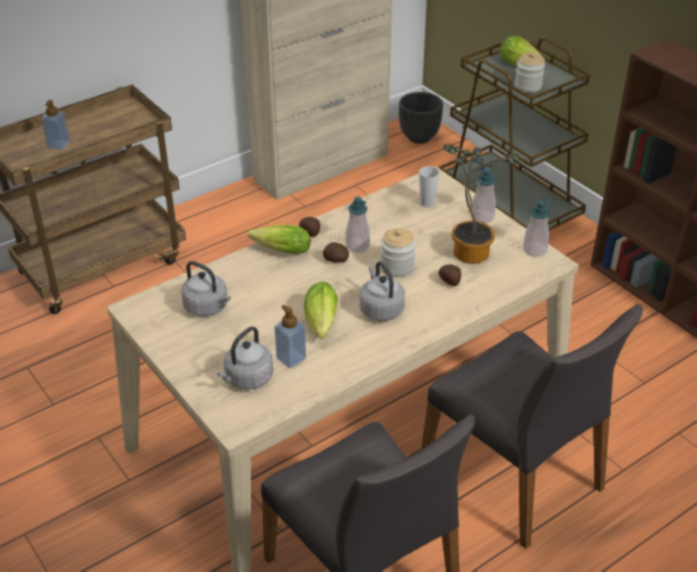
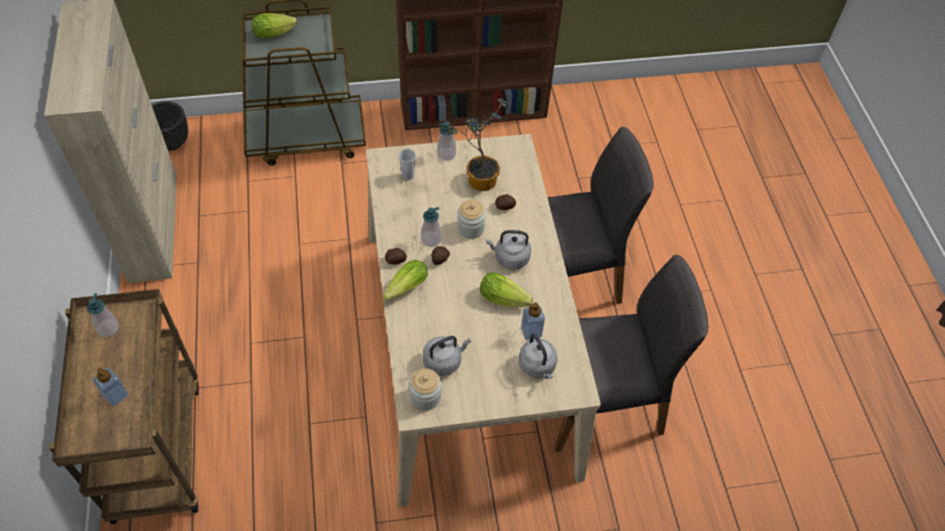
camera: 65 degrees left, 15 degrees up
jar [515,52,545,93] -> jar moved to [409,368,442,410]
soap dispenser [523,200,551,257] -> soap dispenser moved to [87,293,119,337]

